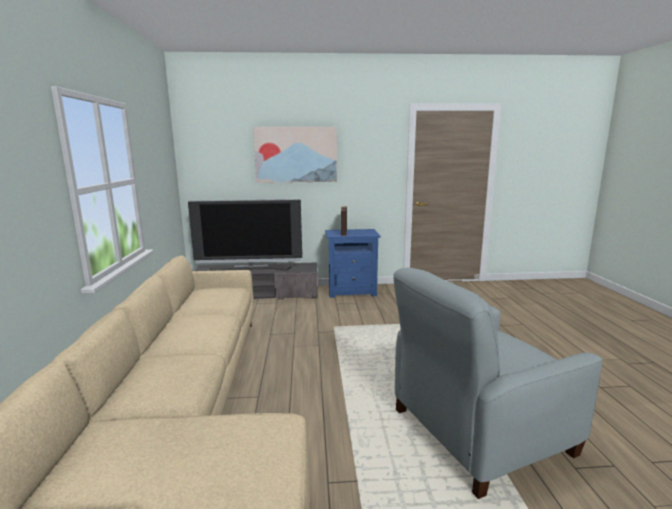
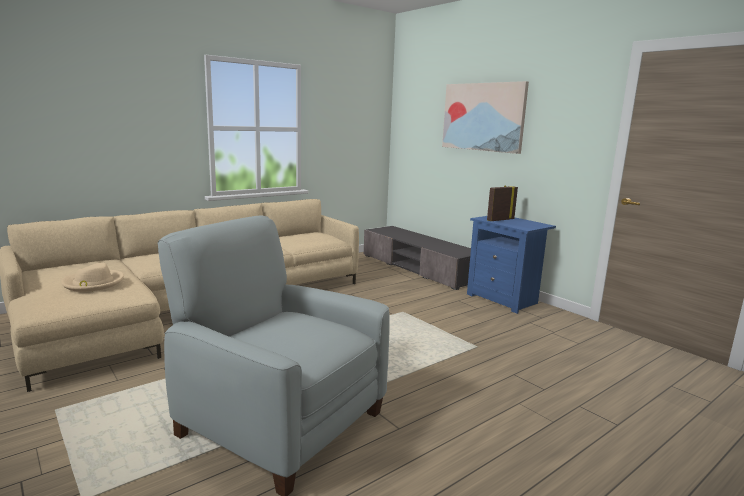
camera: 55 degrees right, 0 degrees up
television [188,199,302,271] -> none
none -> beige hat [61,262,124,292]

